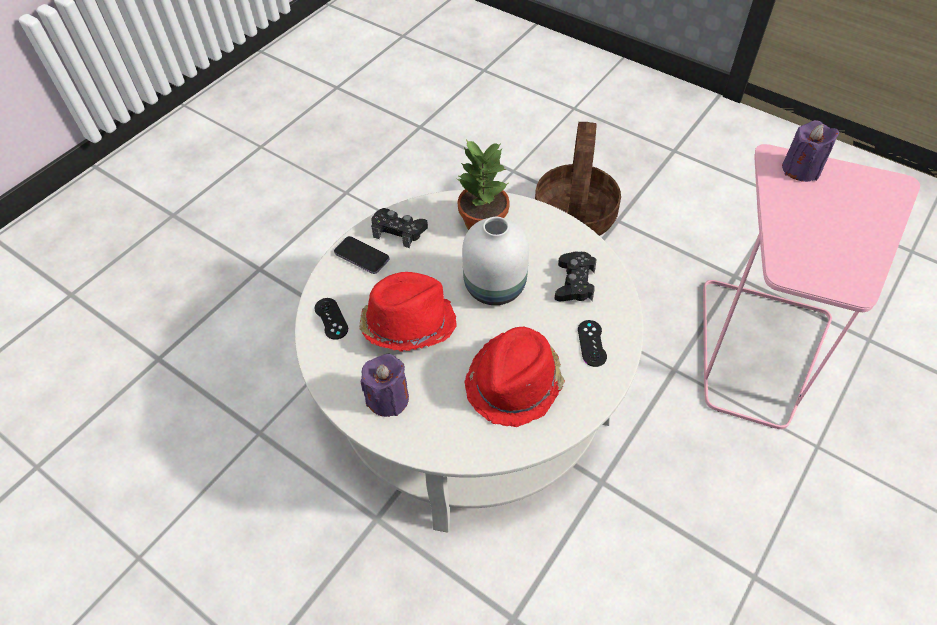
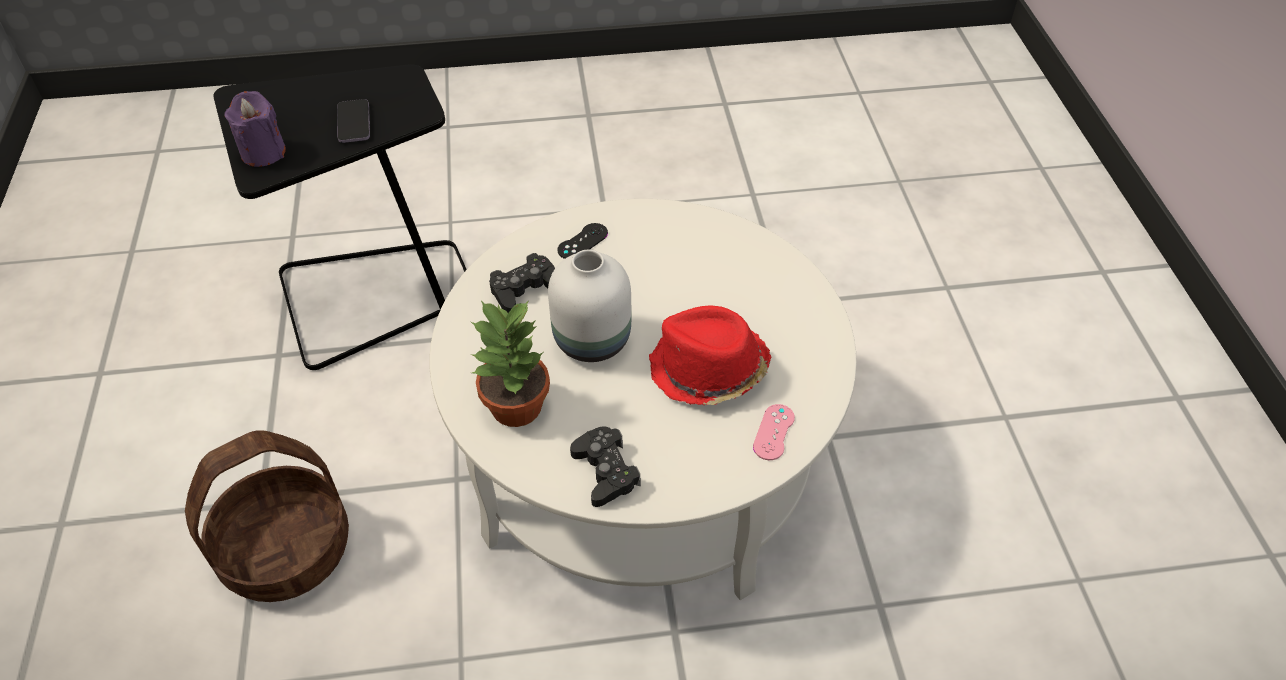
camera: 135 degrees left, 5 degrees down
black game controller [314,298,348,340] -> pink game controller [753,404,795,460]
phone [334,236,389,274] -> phone moved to [337,99,370,143]
purple candle [361,353,409,417] -> none
red hat [465,327,565,427] -> none
pink side table [703,144,920,429] -> black side table [214,64,467,370]

